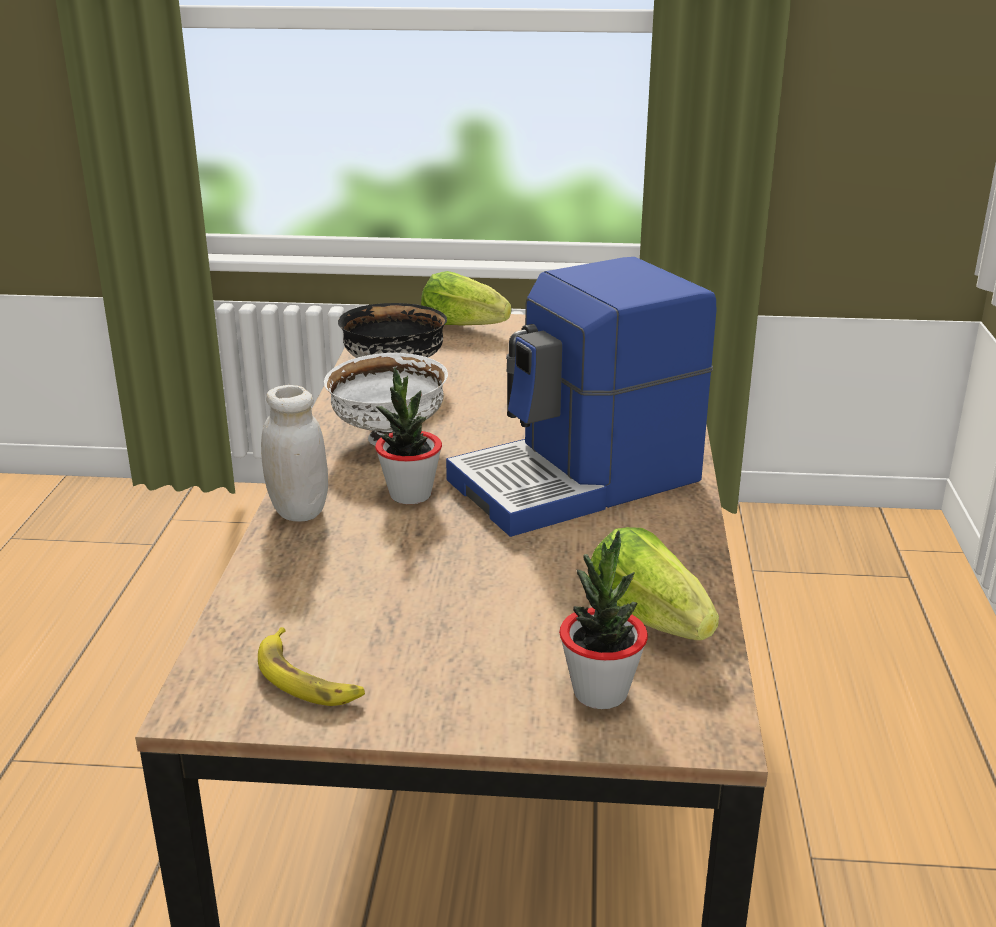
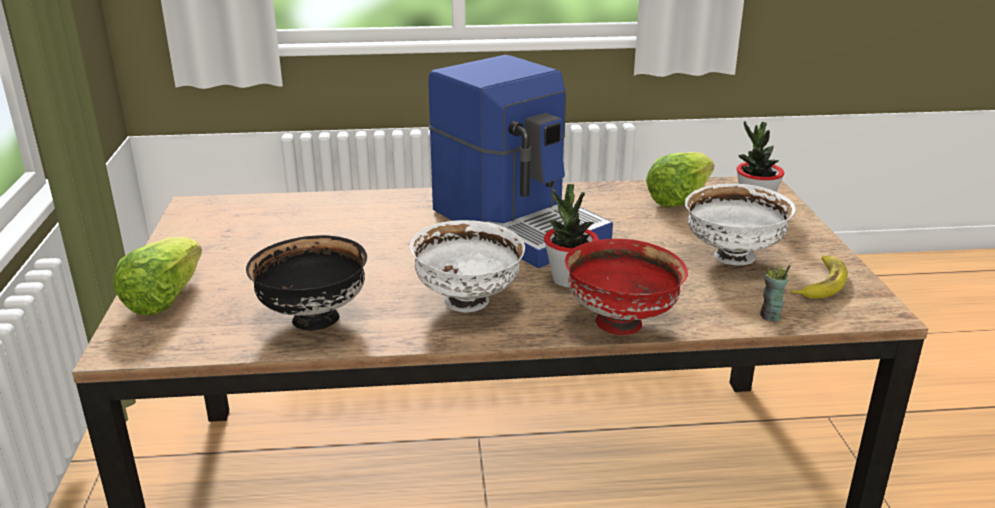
camera: 100 degrees left, 0 degrees up
white jar [261,385,328,522] -> red bowl [565,239,688,335]
none -> white bowl [685,184,795,266]
none -> cup [760,265,791,321]

